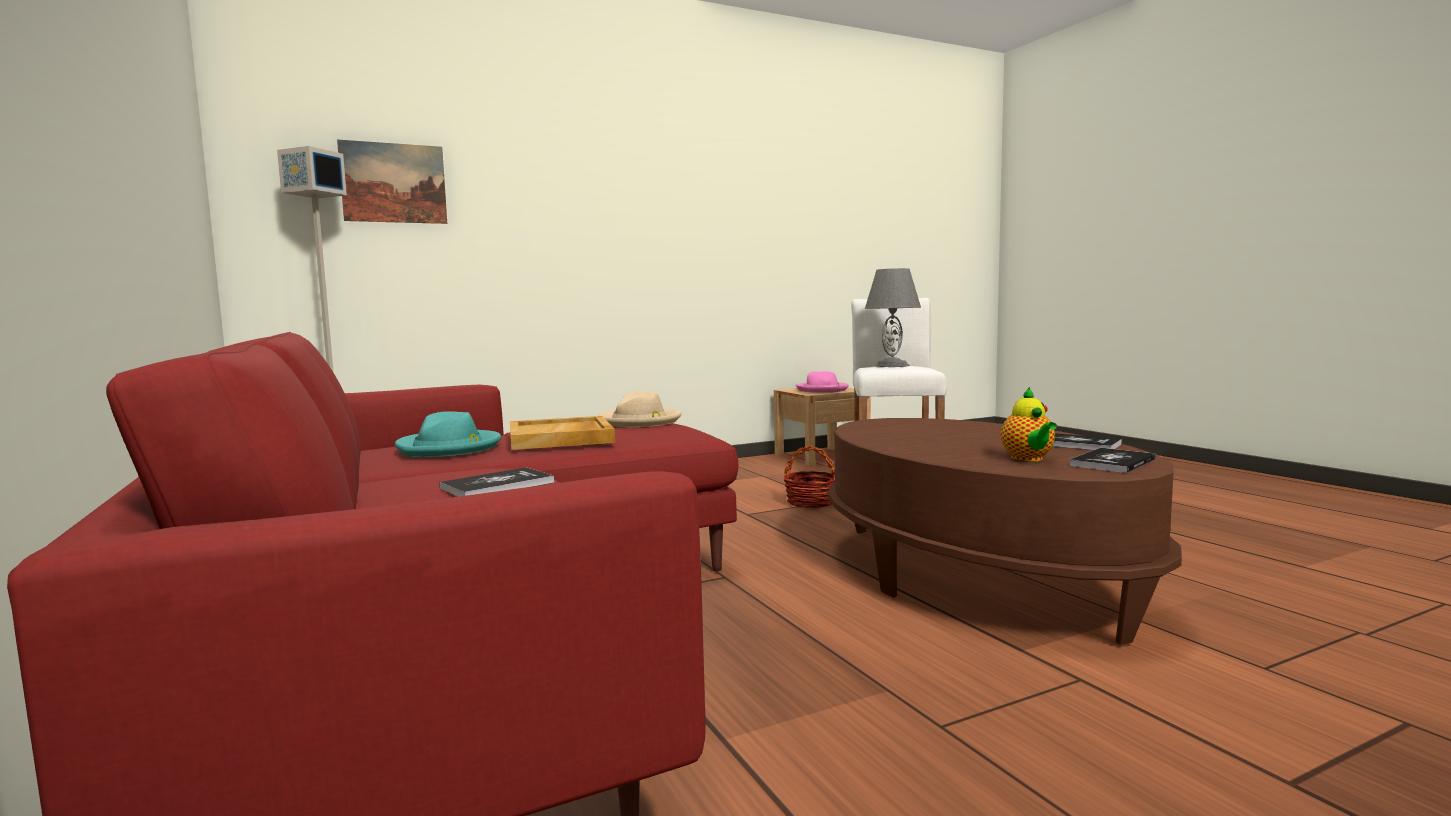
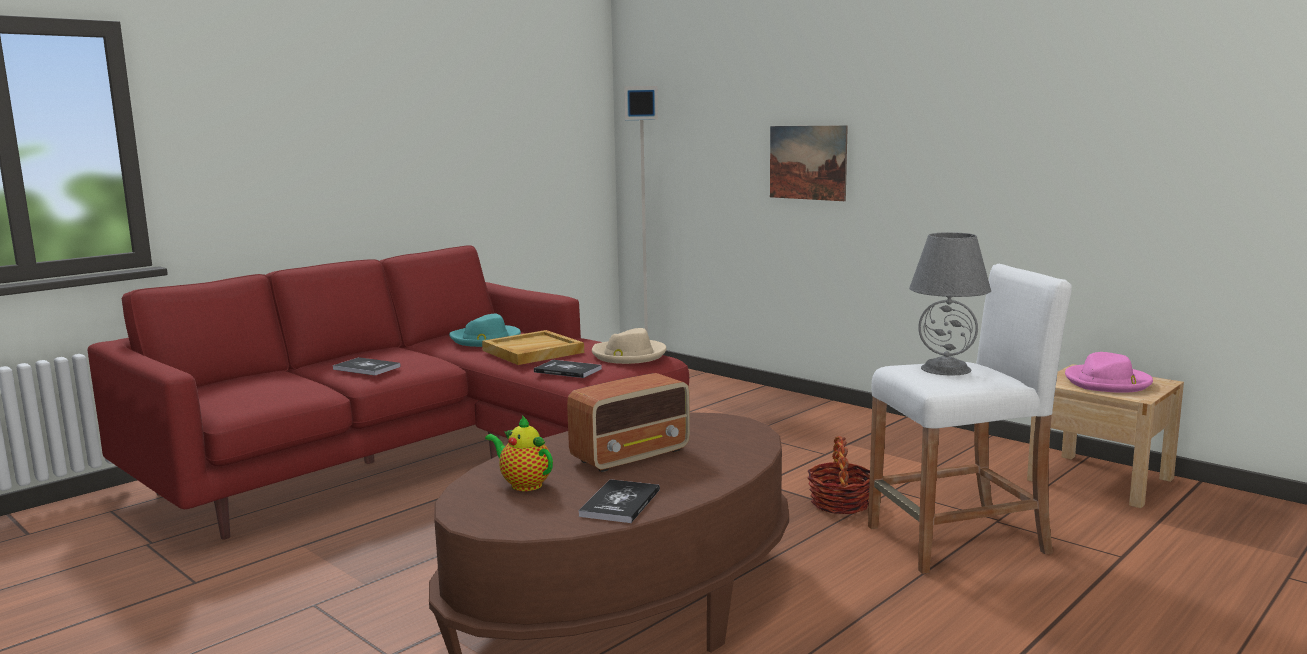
camera: 70 degrees right, 5 degrees up
picture [337,139,447,224] -> picture moved to [770,125,848,201]
teapot [1001,387,1057,461] -> teapot turned 60 degrees clockwise [485,415,553,491]
book [1069,448,1156,473] -> book moved to [534,360,602,378]
none -> radio [567,373,690,472]

